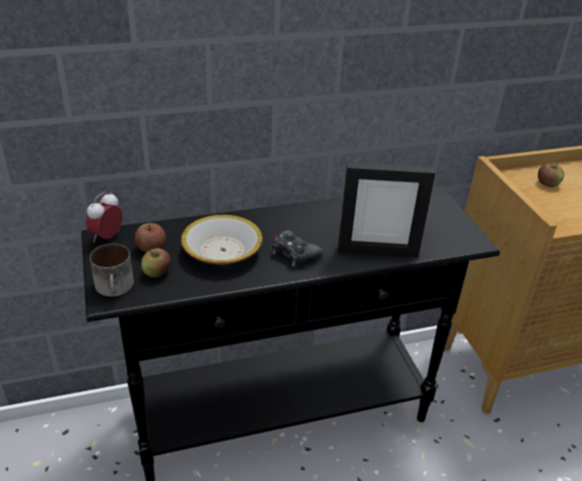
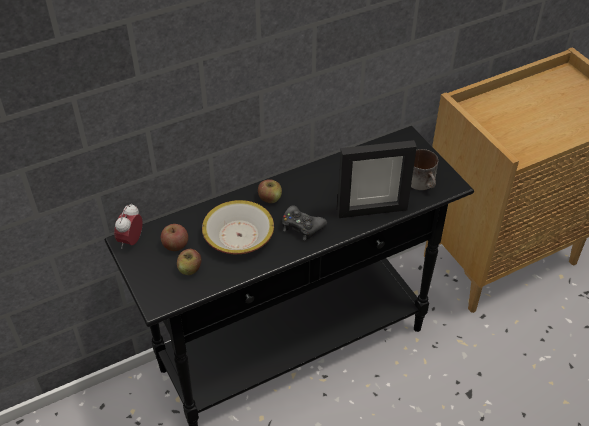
camera: 10 degrees left, 10 degrees up
mug [90,243,134,297] -> mug moved to [411,149,438,190]
apple [538,163,564,187] -> apple moved to [258,179,282,203]

